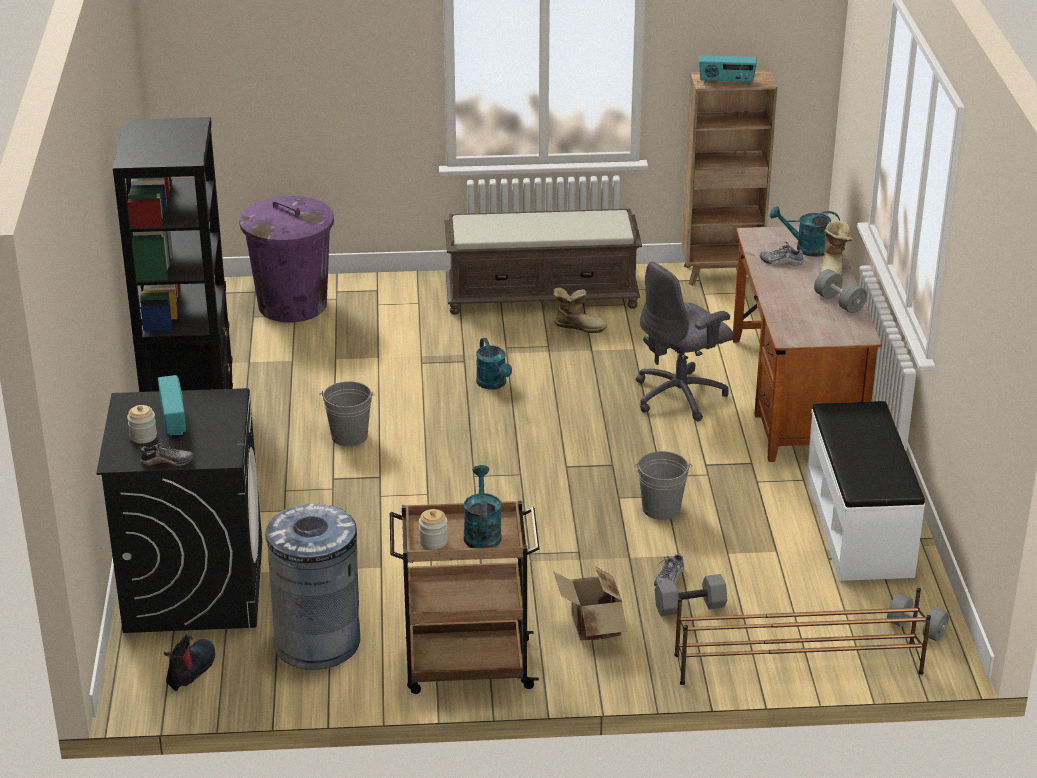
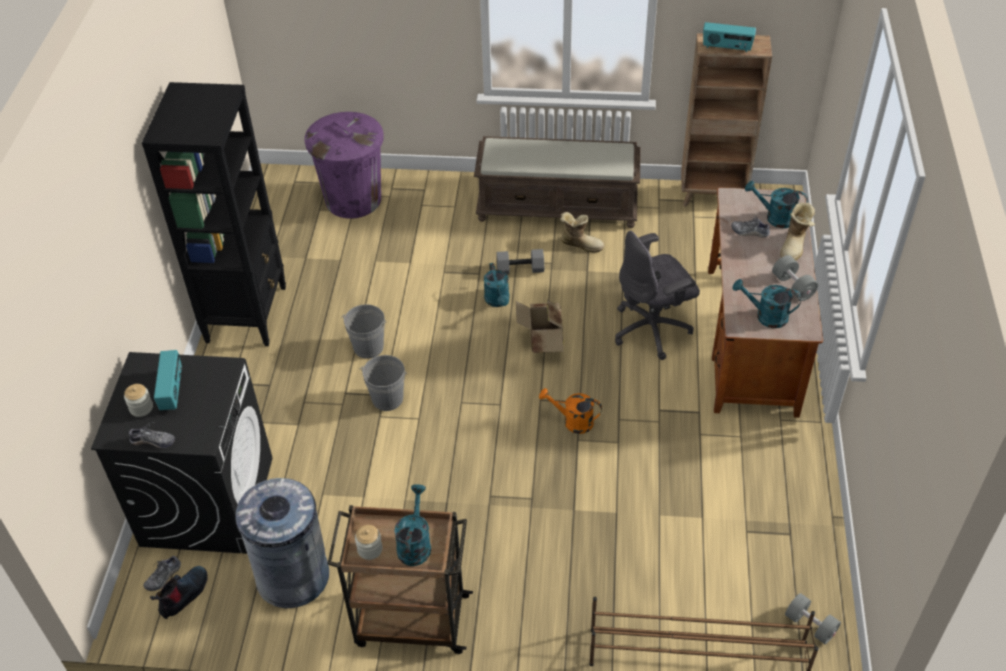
camera: 10 degrees right, 15 degrees up
cardboard box [553,566,627,640] -> cardboard box moved to [516,300,563,353]
grey bucket [634,451,693,520] -> grey bucket moved to [359,355,407,411]
shoe [654,552,684,586] -> shoe moved to [144,555,181,591]
grey dumbbell [655,574,727,617] -> grey dumbbell moved to [496,249,544,275]
white bench [806,401,925,581] -> none
none -> orange watering can [539,388,602,434]
none -> turquoise watering can [733,279,801,328]

